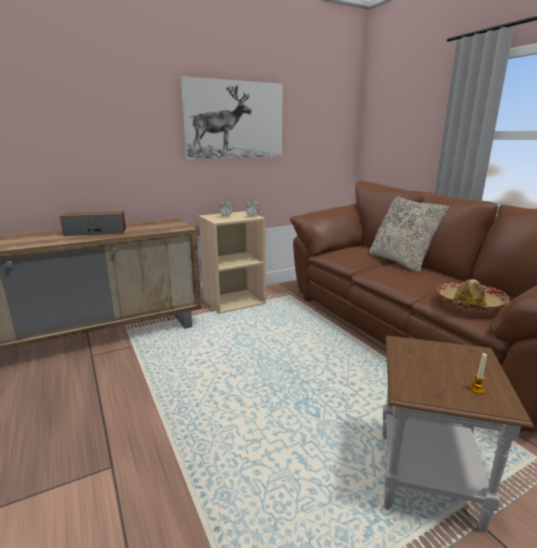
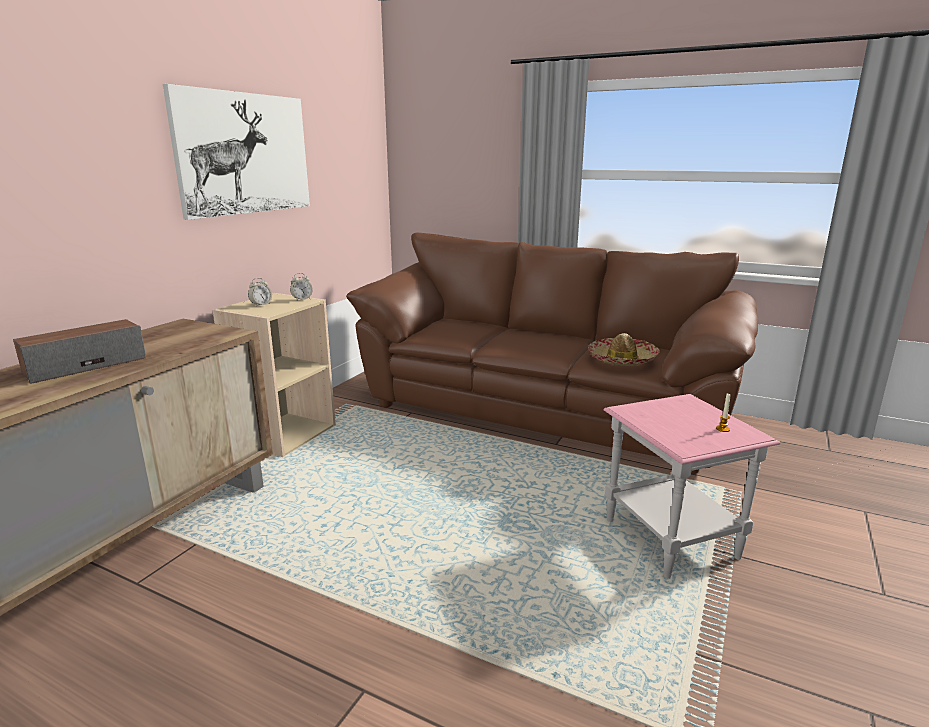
camera: 35 degrees left, 0 degrees up
beige pillow [369,196,449,272] -> none
brown side table [383,336,535,532] -> pink side table [604,394,780,578]

